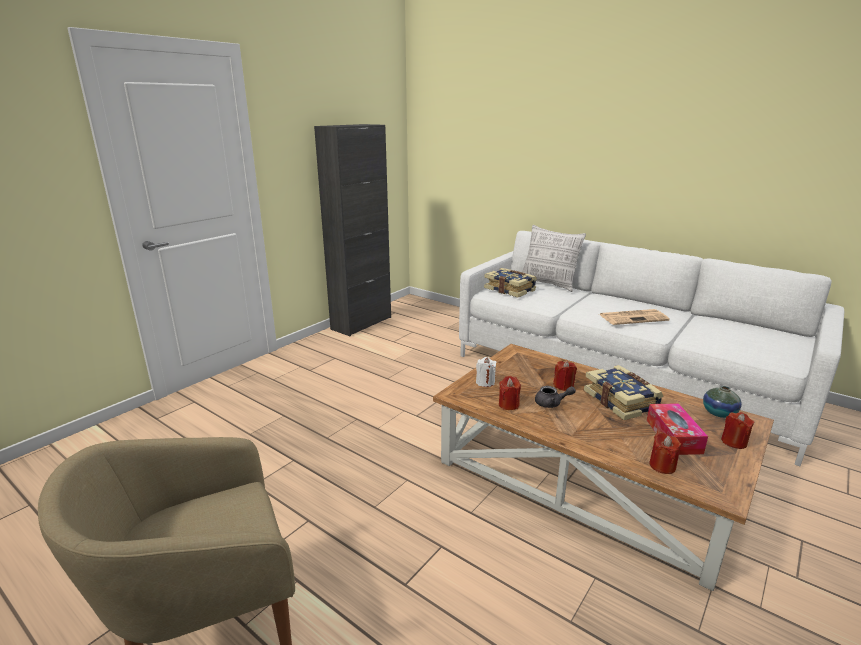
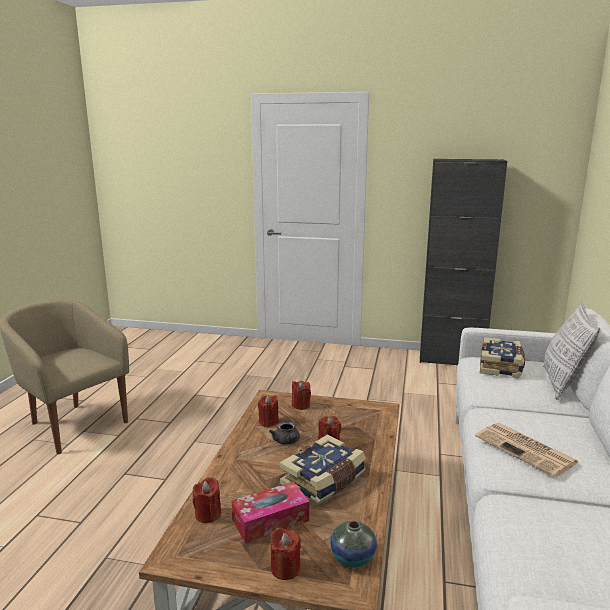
camera: 65 degrees right, 5 degrees down
white candle [476,357,496,387] -> red candle [292,381,311,410]

